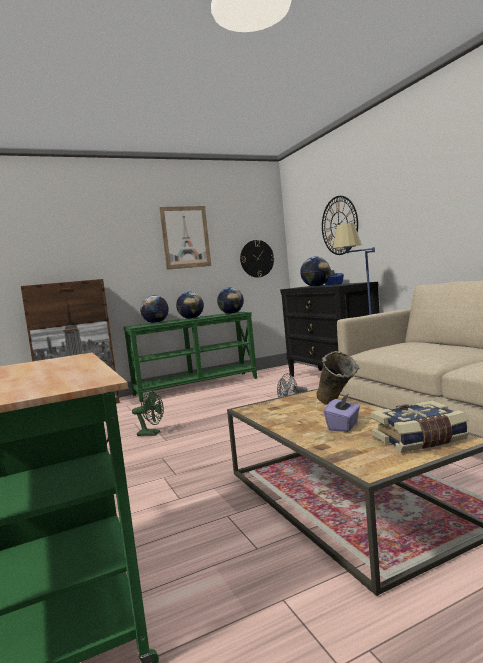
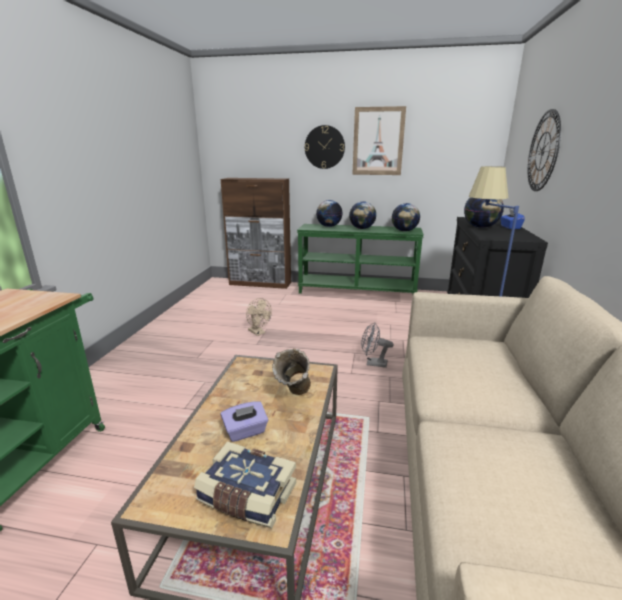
camera: 35 degrees right, 15 degrees up
green fan [132,390,164,436] -> beige fan [246,298,272,336]
wall clock [240,240,274,277] -> wall clock moved to [305,125,345,169]

